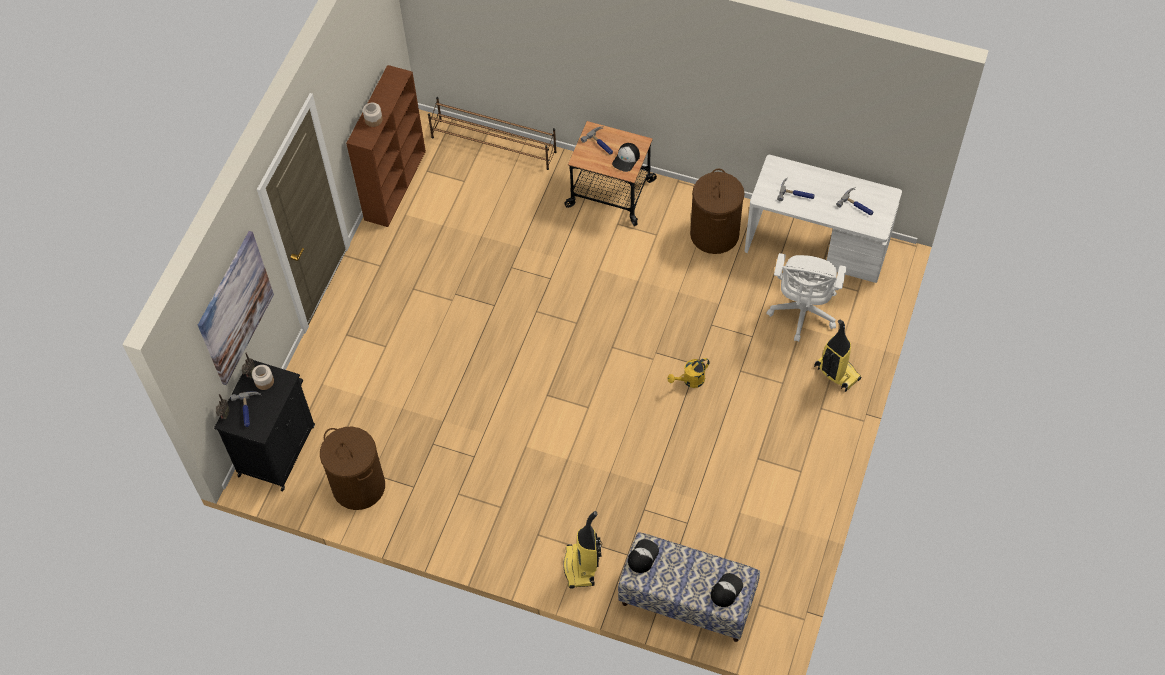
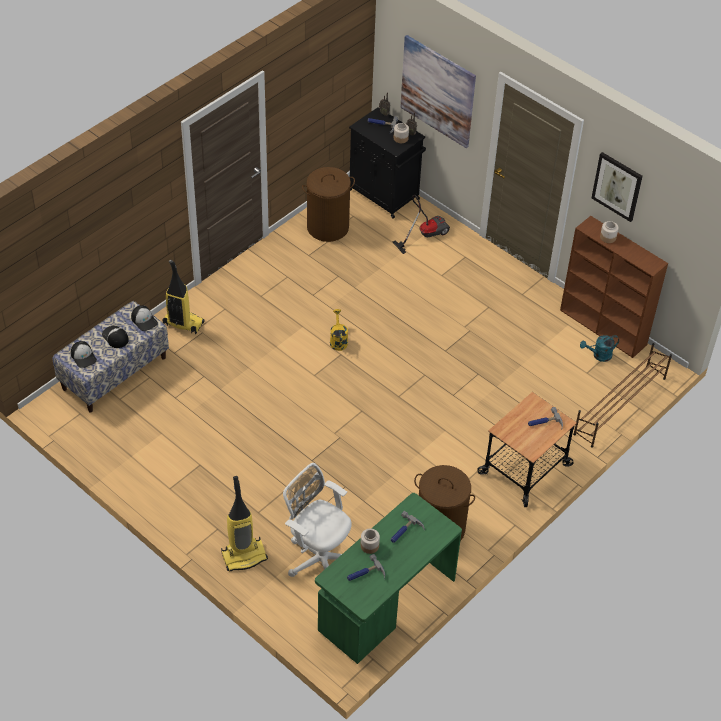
camera: 110 degrees right, 10 degrees down
cap [612,143,640,172] -> cap moved to [102,326,129,348]
yellow watering can [667,358,710,388] -> yellow watering can moved to [330,309,348,351]
white desk [745,155,902,283] -> green desk [315,493,462,664]
none -> jar [360,529,380,554]
none -> vacuum cleaner [392,195,450,254]
none -> turquoise watering can [580,335,619,362]
none -> picture [592,152,643,222]

